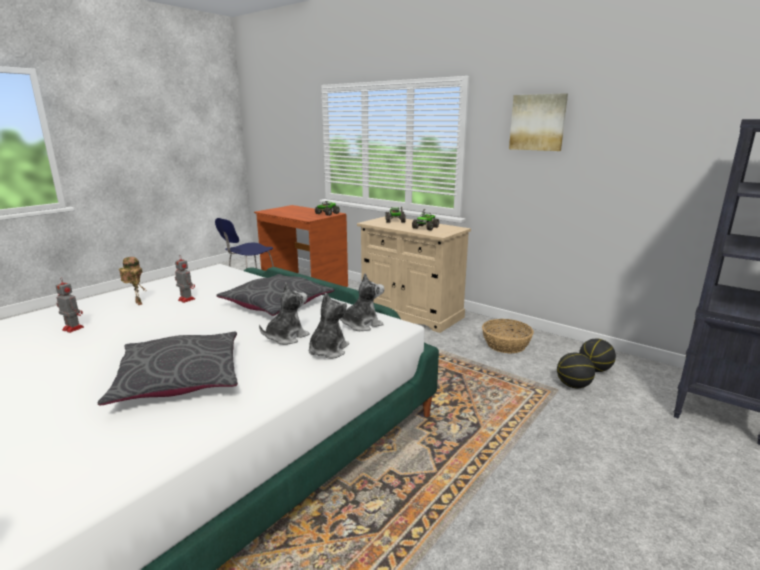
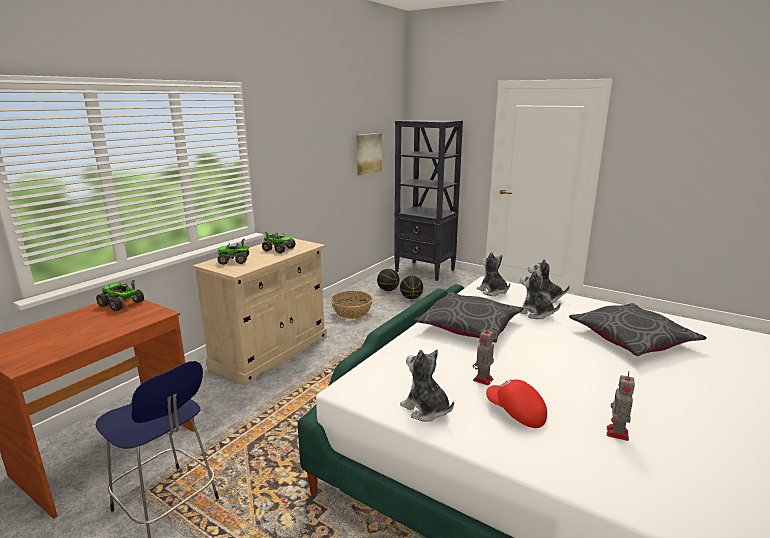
camera: 95 degrees left, 0 degrees up
toy robot [119,257,146,305] -> red cap [486,380,547,428]
picture [509,93,568,151] -> picture moved to [357,133,382,175]
none -> plush toy [400,350,454,422]

